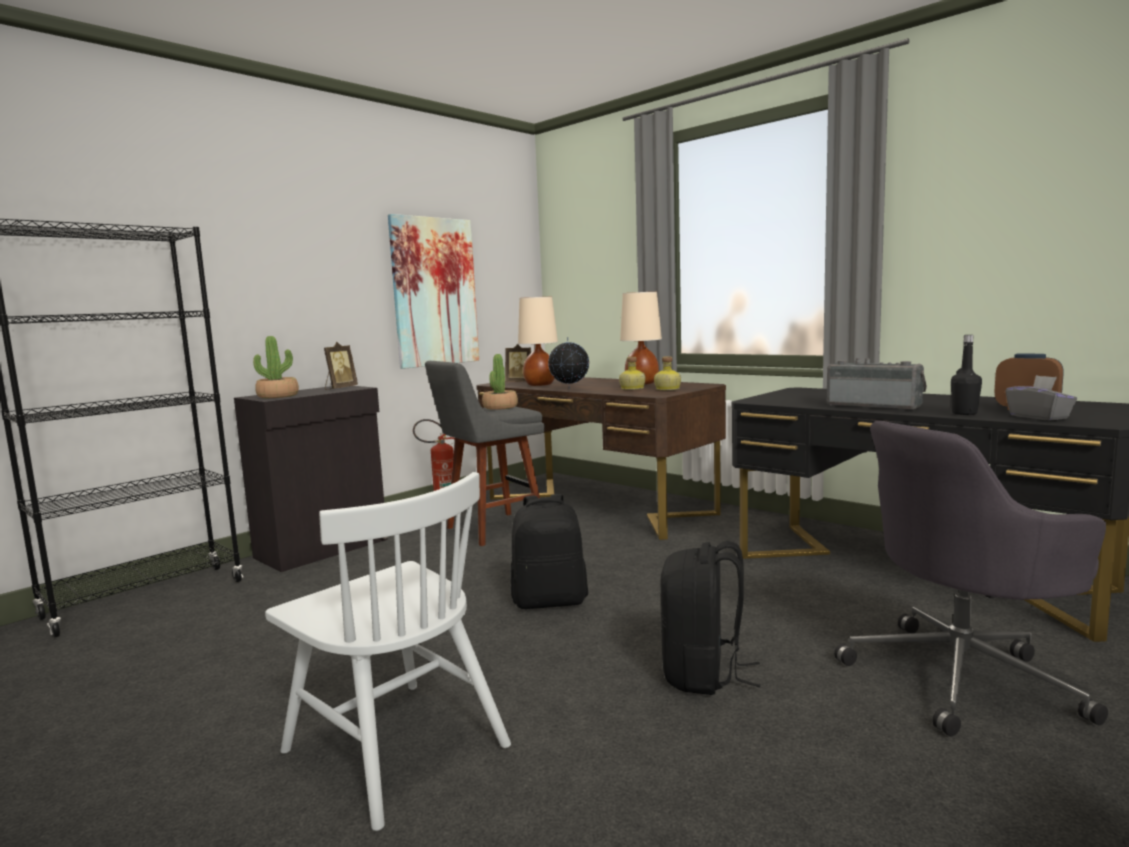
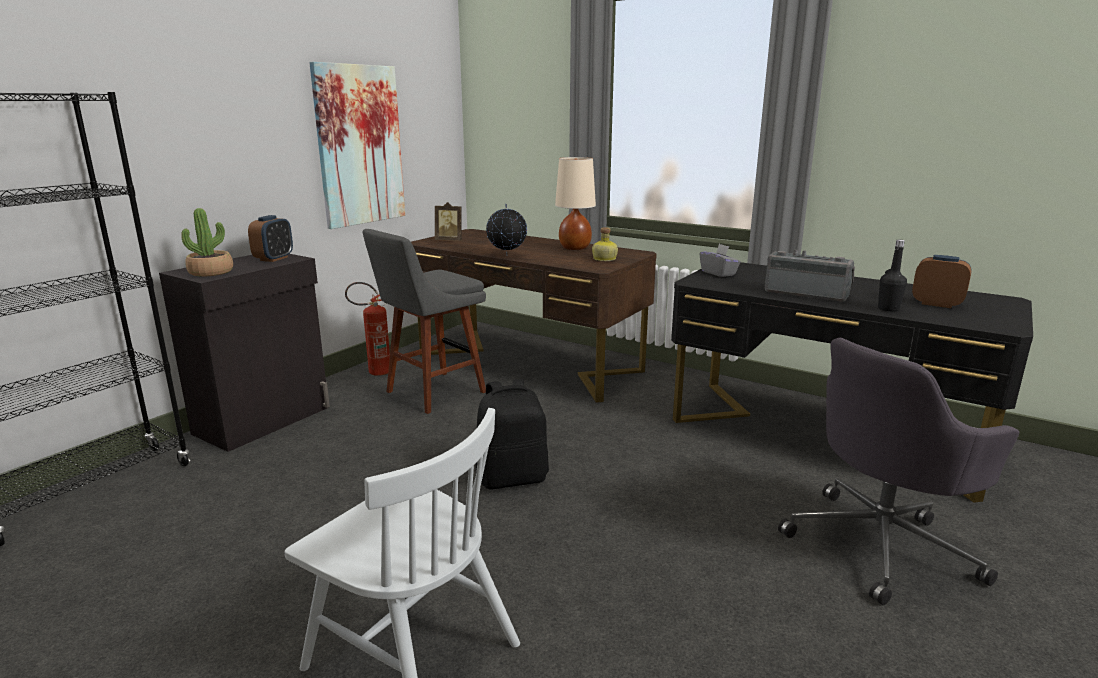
camera: 10 degrees left, 10 degrees up
picture frame [324,342,358,390] -> alarm clock [248,215,293,262]
potted plant [482,354,518,410] -> none
beige table lamp [518,297,558,386] -> none
bottle [619,357,645,390] -> none
black backpack [660,541,761,695] -> none
grey tissue box [1005,375,1077,421] -> grey tissue box moved to [700,244,741,277]

